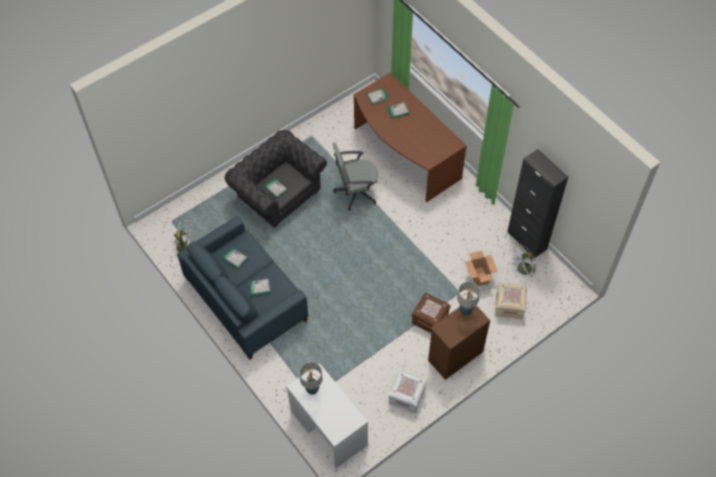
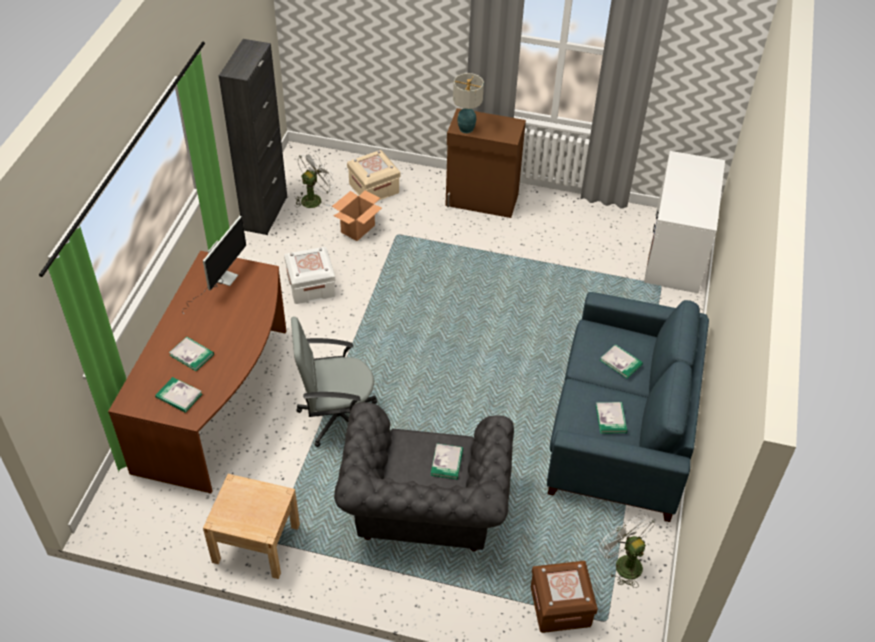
camera: 130 degrees left, 10 degrees down
table lamp [299,362,322,395] -> none
grey office chair [333,143,378,211] -> grey office chair turned 135 degrees clockwise [291,317,377,447]
white storage box [388,370,427,413] -> white storage box moved to [284,247,336,304]
brown storage box [412,293,451,333] -> brown storage box moved to [531,561,598,633]
white fan [509,244,537,277] -> white fan turned 60 degrees counterclockwise [295,151,336,208]
none -> monitor [182,216,246,314]
none -> beige nightstand [203,474,300,579]

